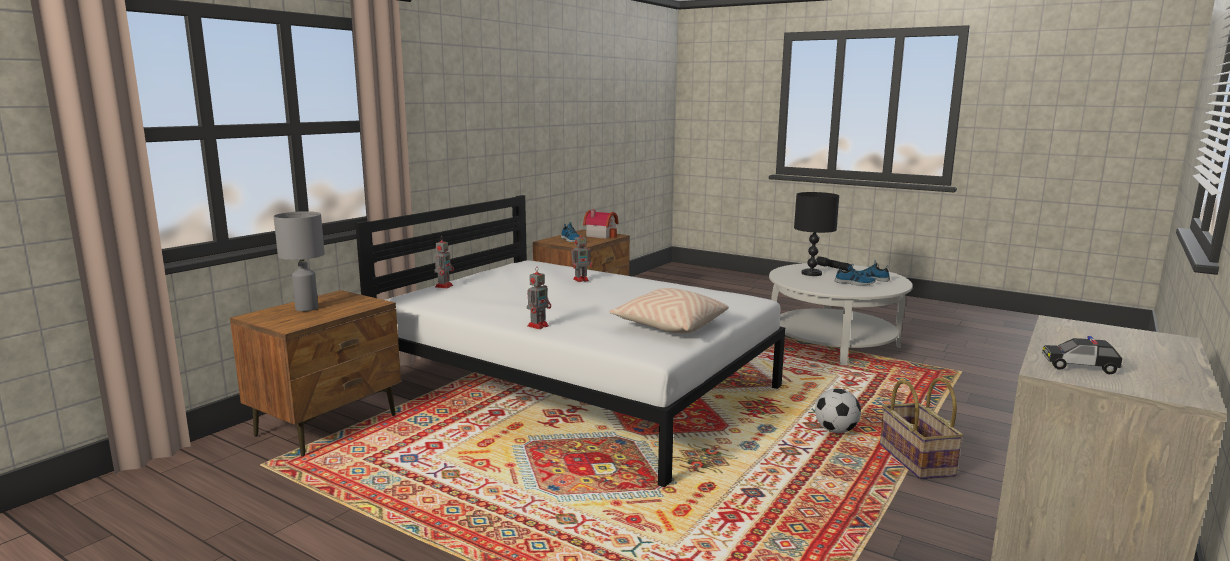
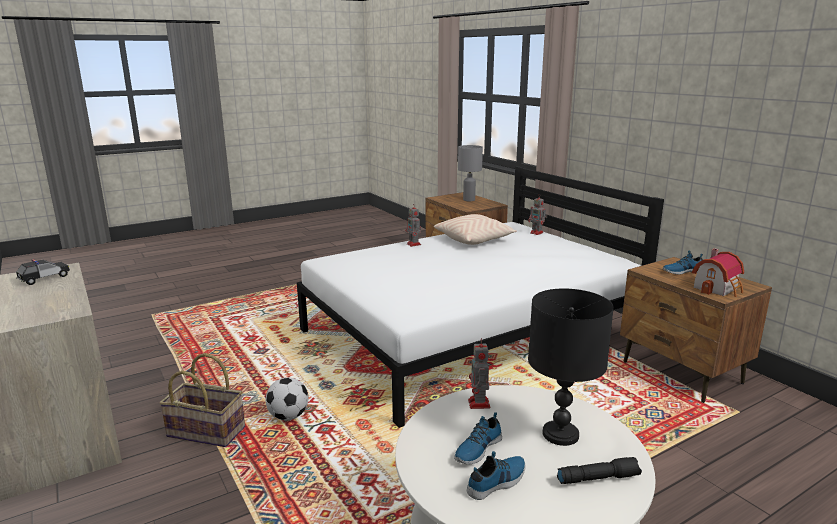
camera: 115 degrees right, 5 degrees up
toy robot [571,231,592,282] -> toy robot moved to [468,338,490,409]
beige pillow [609,288,729,333] -> beige pillow moved to [434,214,517,245]

